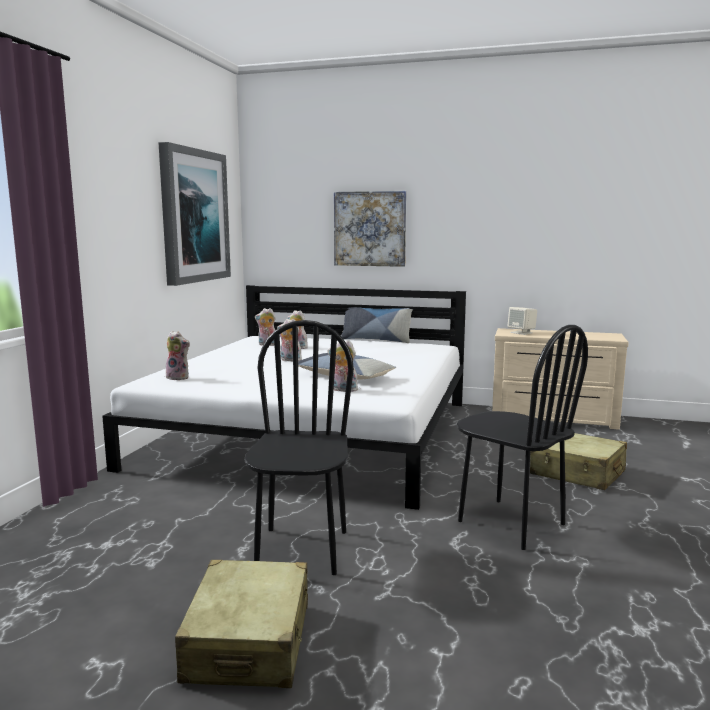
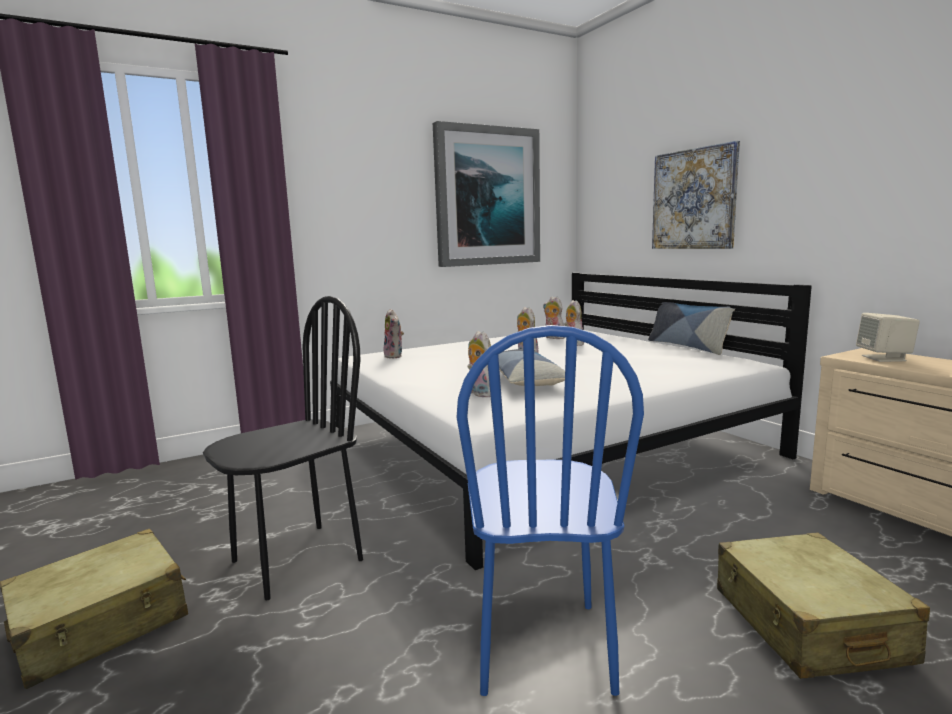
camera: 45 degrees right, 0 degrees up
black chair [457,325,588,550] -> blue chair [456,325,644,696]

